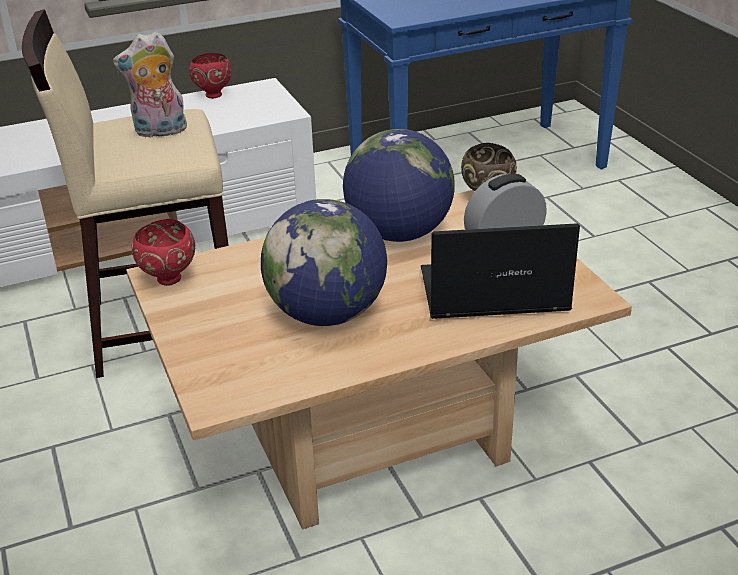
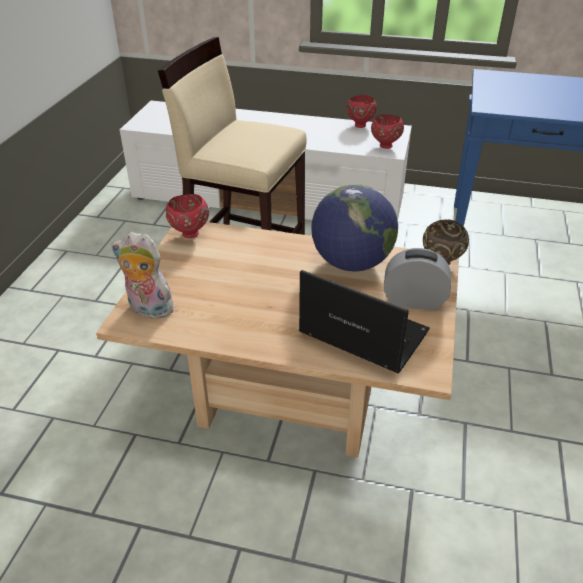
camera: 35 degrees right, 5 degrees up
plush toy [113,31,187,138] -> plush toy moved to [111,232,176,319]
globe [261,199,387,326] -> none
none -> red bowl [371,114,404,149]

